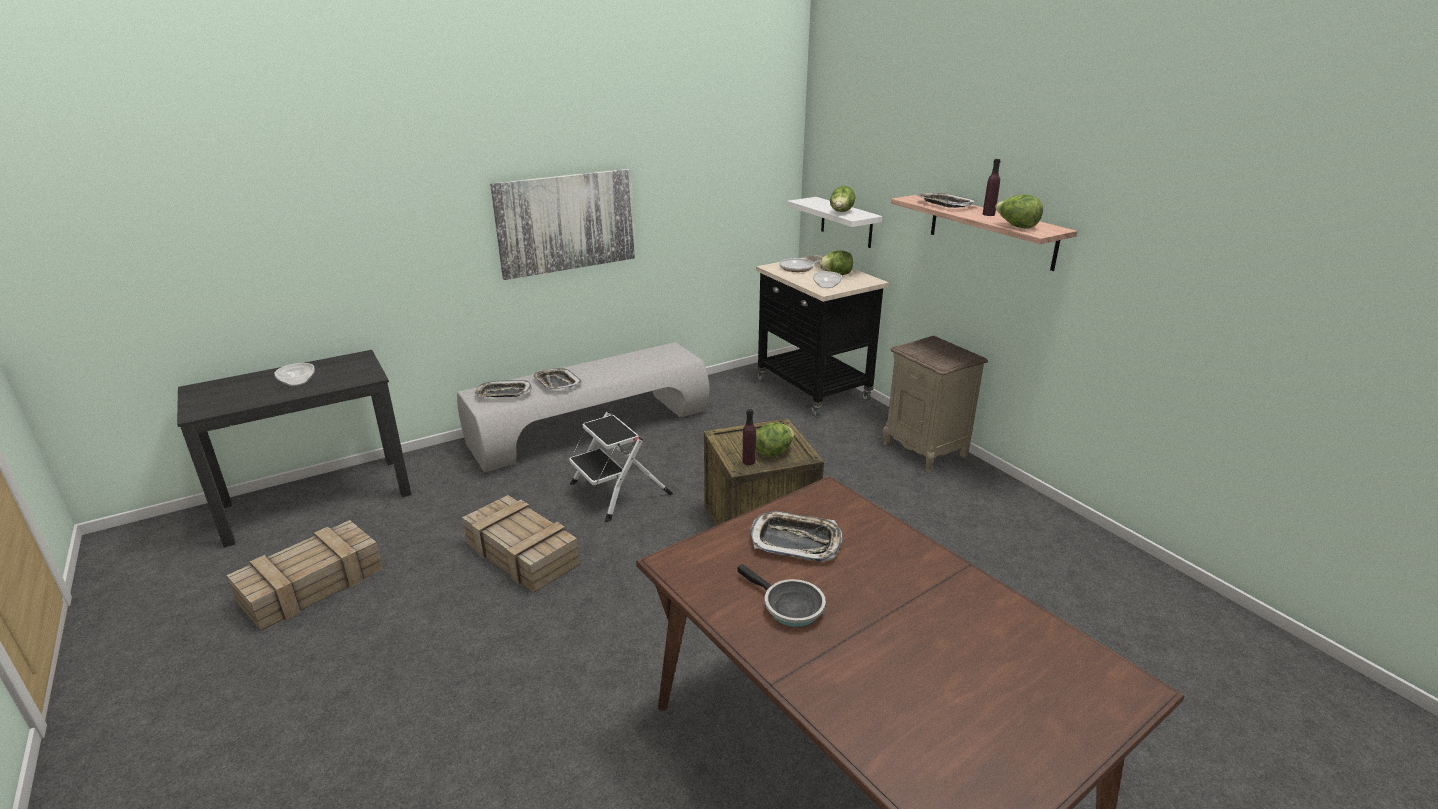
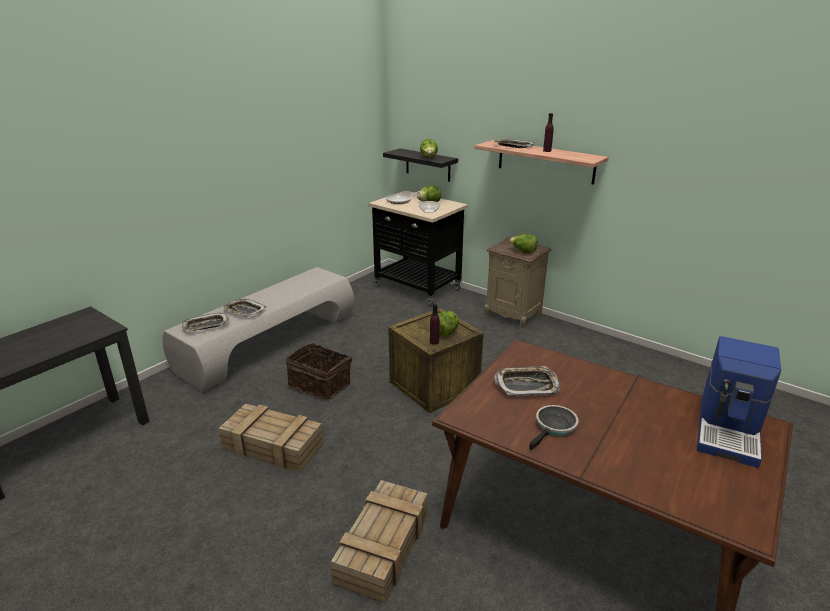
camera: 20 degrees left, 0 degrees up
crate [227,520,383,631] -> crate moved to [331,480,428,603]
bowl [274,363,315,386] -> none
picture [490,169,635,280] -> none
step ladder [569,410,673,522] -> basket [286,343,352,400]
frying pan [737,564,826,627] -> frying pan turned 75 degrees counterclockwise [529,405,579,451]
white shelf [787,197,883,248] -> black shelf [383,148,458,182]
lettuce [995,194,1043,229] -> lettuce moved to [509,234,538,253]
none -> coffee machine [697,336,781,468]

